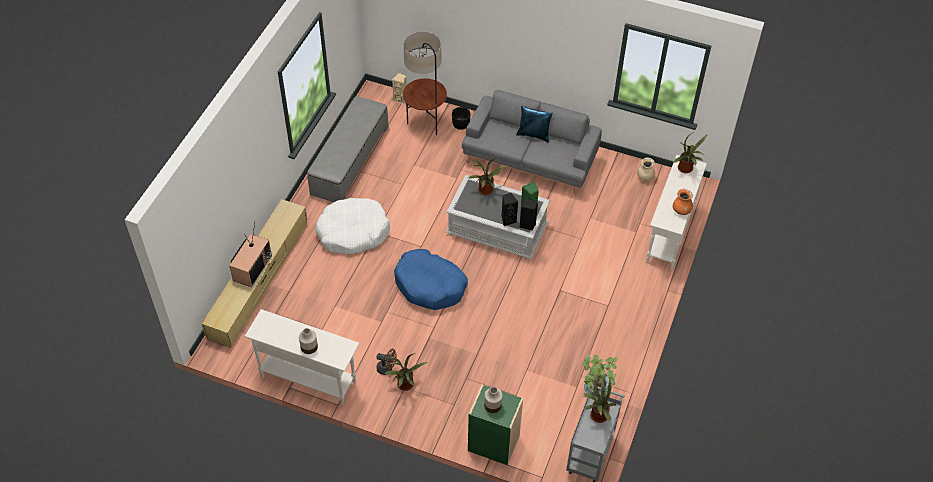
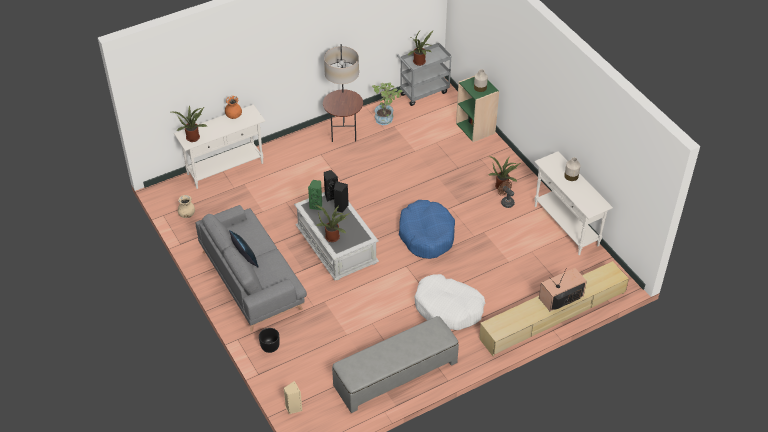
camera: 140 degrees left, 5 degrees down
floor lamp [403,31,447,135] -> floor lamp moved to [323,44,363,142]

